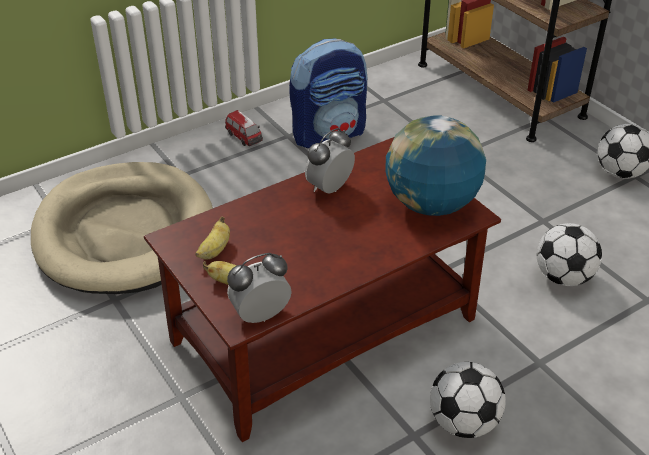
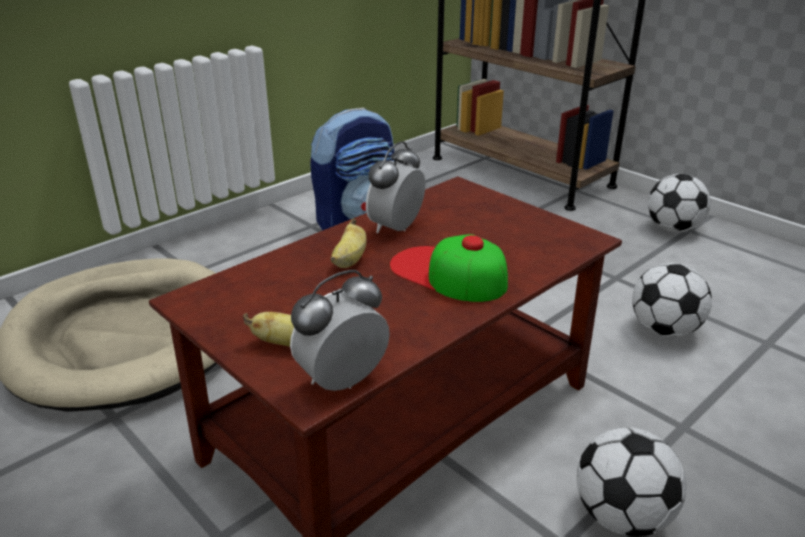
camera: 10 degrees left, 10 degrees down
banana [195,216,230,259] -> banana moved to [330,218,367,268]
toy car [225,110,263,146] -> none
globe [385,115,486,216] -> none
none -> cap [390,234,508,302]

